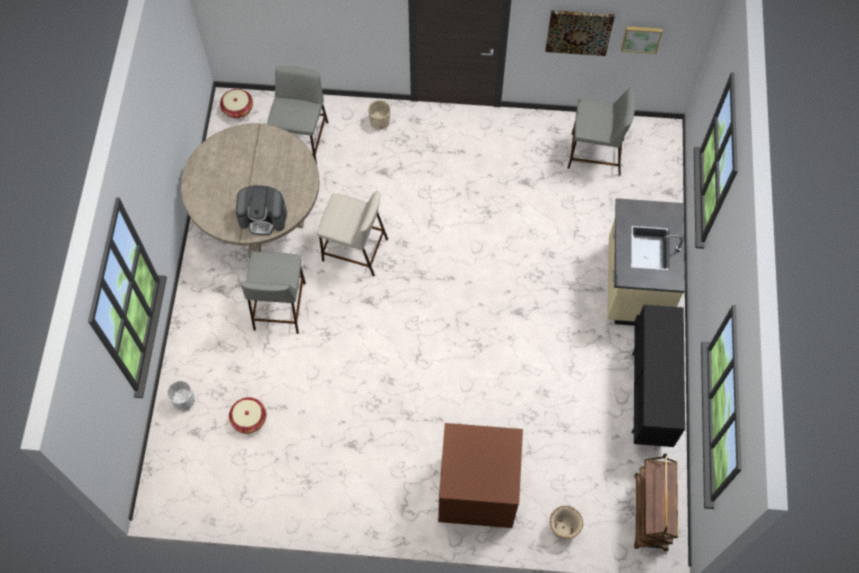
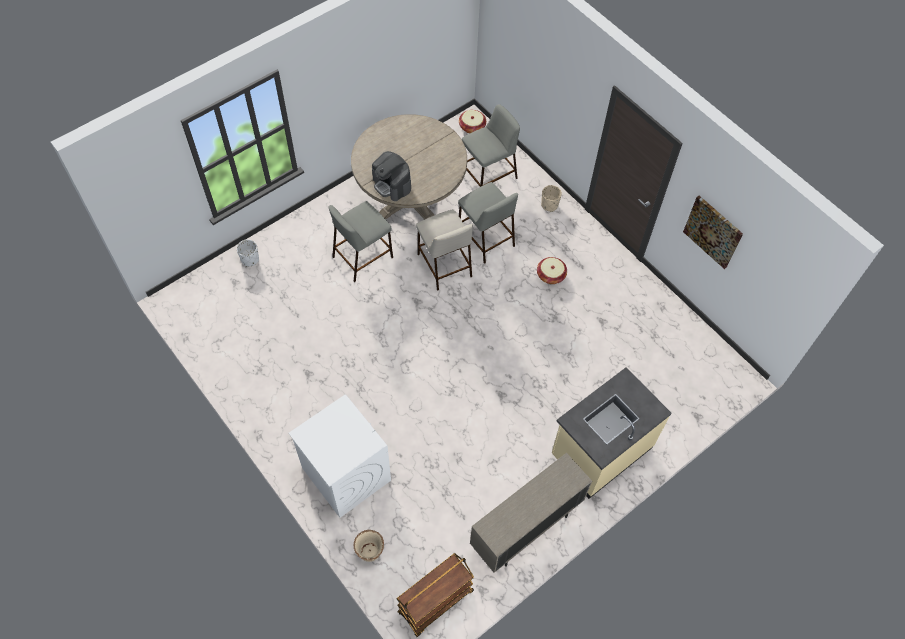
camera: 45 degrees right, 5 degrees down
basket [229,397,266,434] -> basket moved to [537,257,567,284]
brown washing machine [438,423,523,528] -> white washing machine [288,394,391,518]
grey stool [567,88,636,176] -> grey stool moved to [458,182,518,264]
picture [621,26,663,54] -> none
black cabinet [631,305,685,447] -> beige cabinet [470,453,592,573]

